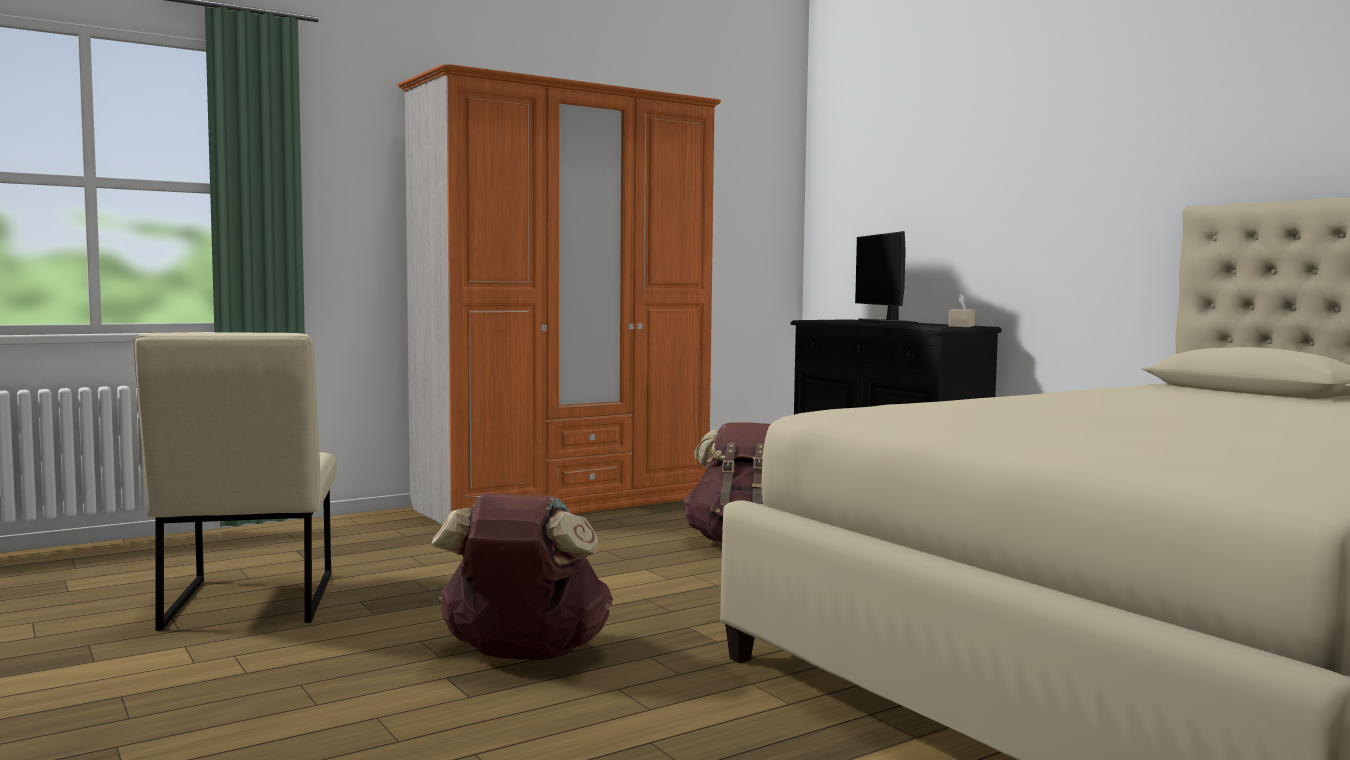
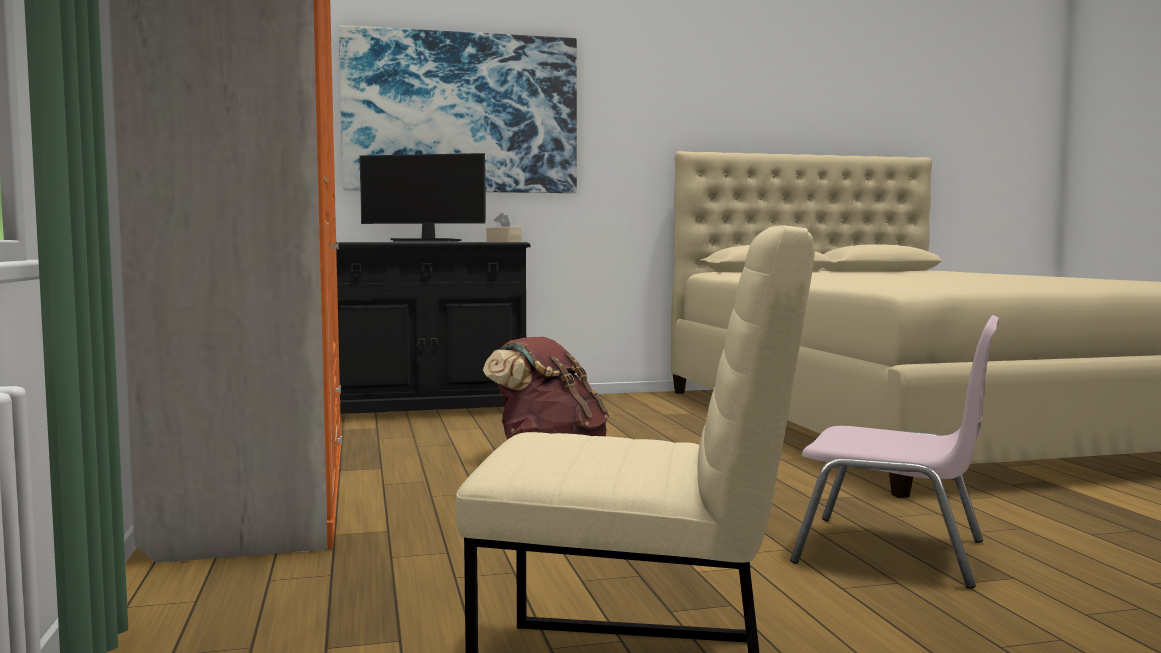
camera: 70 degrees left, 0 degrees up
brown backpack [431,493,613,660] -> pink chair [790,315,999,589]
none -> picture [339,25,577,193]

